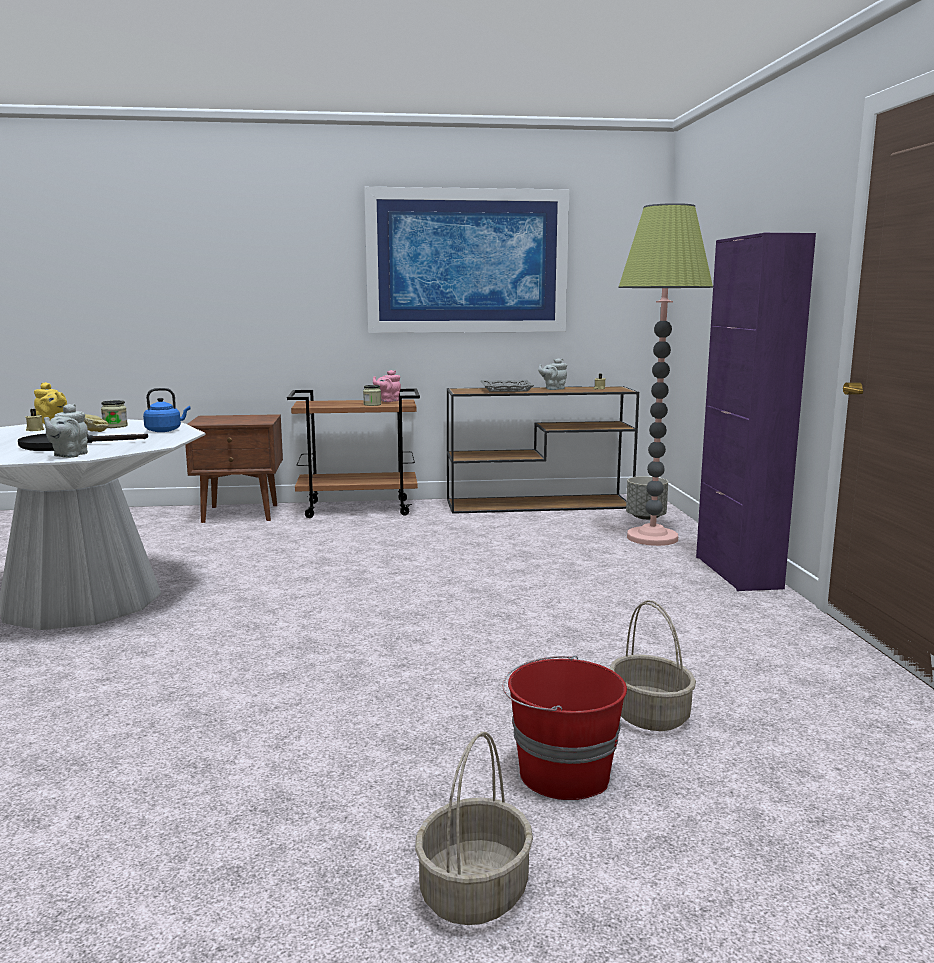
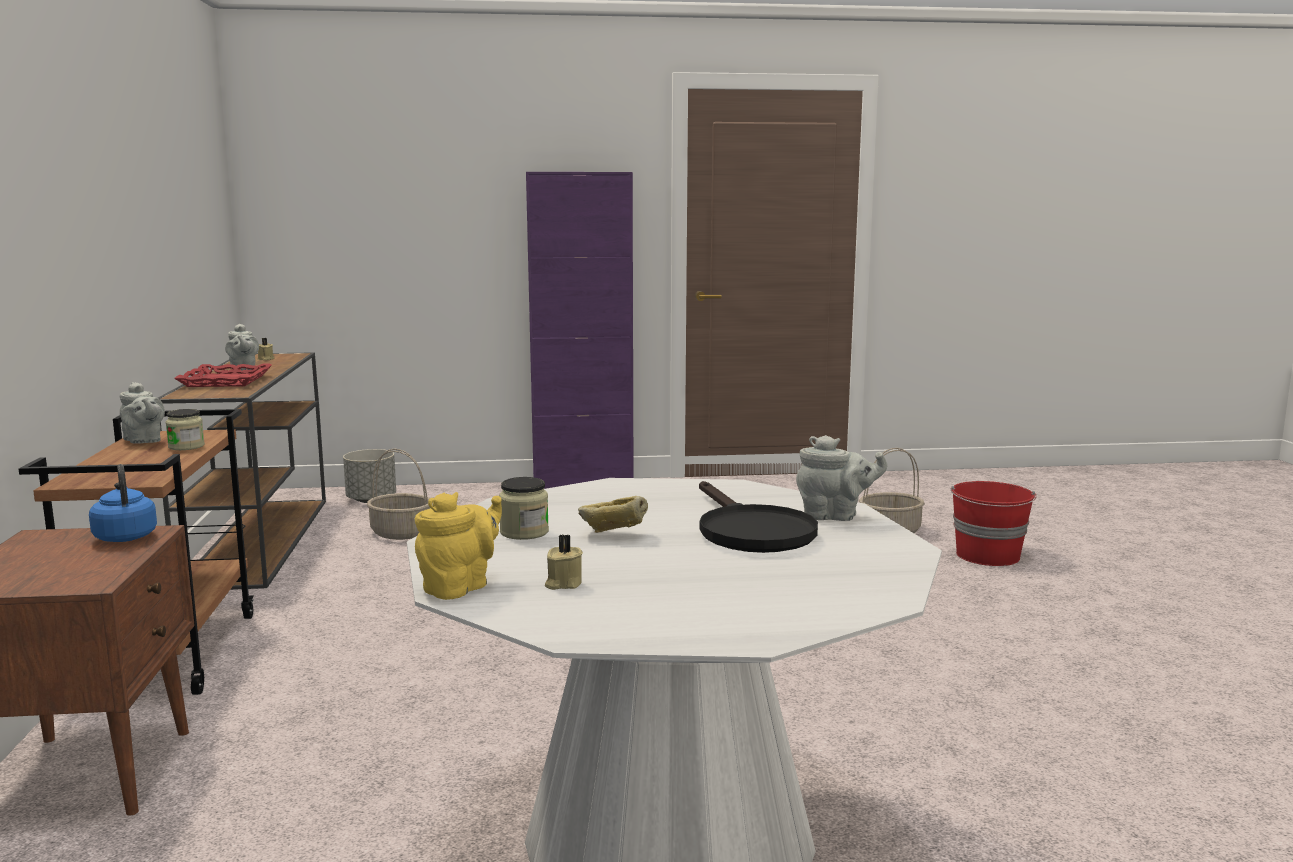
camera: 90 degrees left, 0 degrees up
blue kettle [143,388,191,432] -> blue kettle moved to [89,464,157,542]
picture [364,187,570,333] -> none
pink teapot [373,370,401,402] -> grey teapot [120,382,165,444]
basket [415,732,533,925] -> basket moved to [367,448,430,540]
grey tray [480,380,534,392] -> red tray [174,363,272,387]
floor lamp [618,203,713,546] -> none

